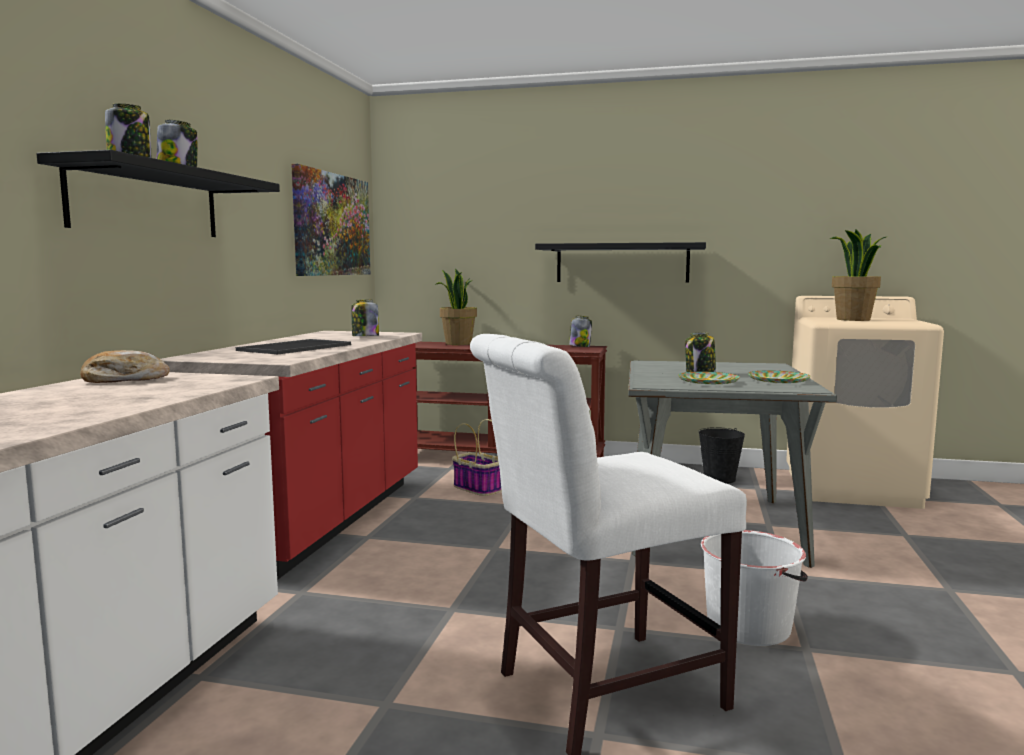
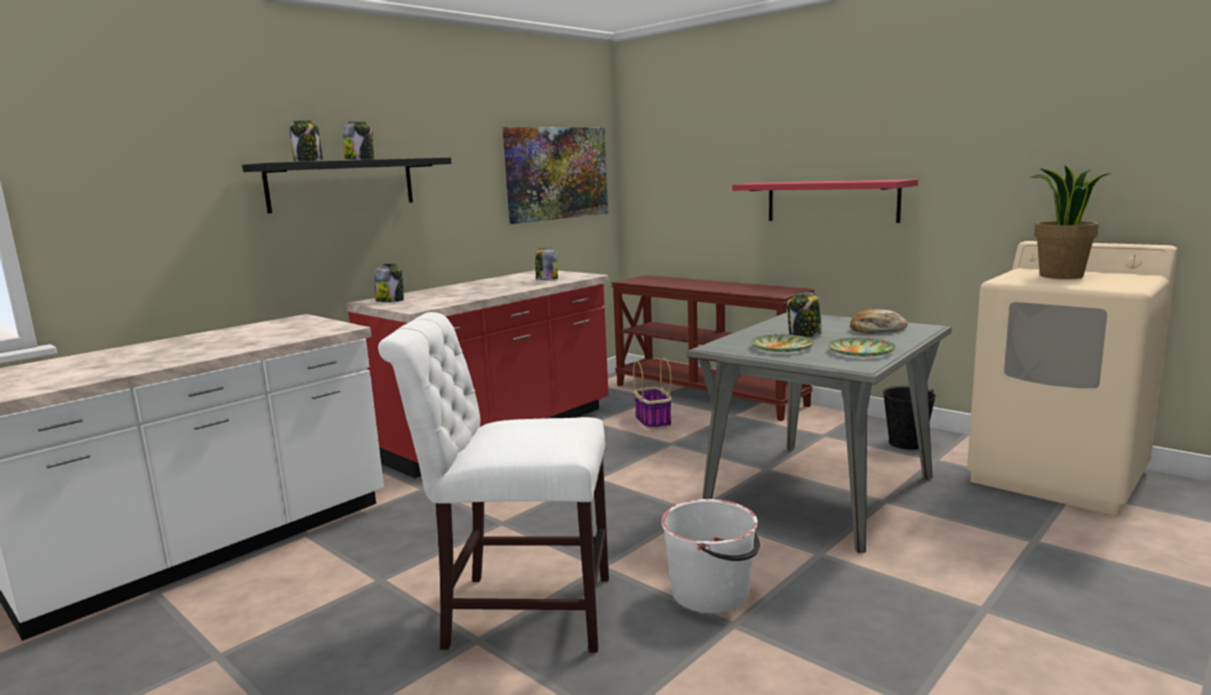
camera: 30 degrees right, 5 degrees up
bread [80,350,170,383] -> bread moved to [850,309,908,333]
tray [236,339,351,354] -> none
potted plant [435,268,477,345] -> none
black shelf [535,242,706,283] -> red shelf [732,179,918,223]
jar [569,316,592,347] -> jar moved to [374,264,404,302]

